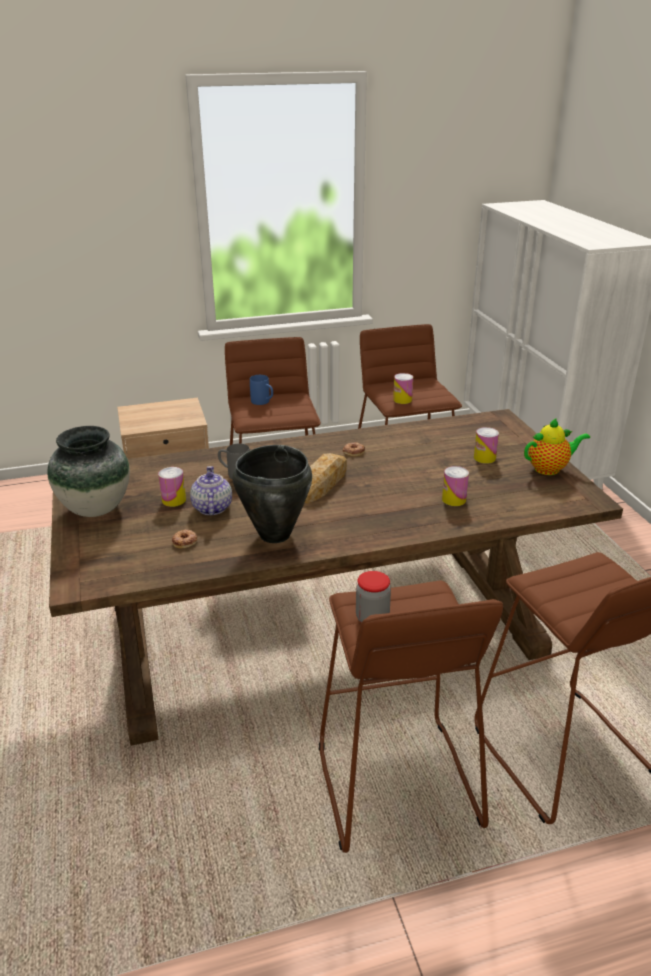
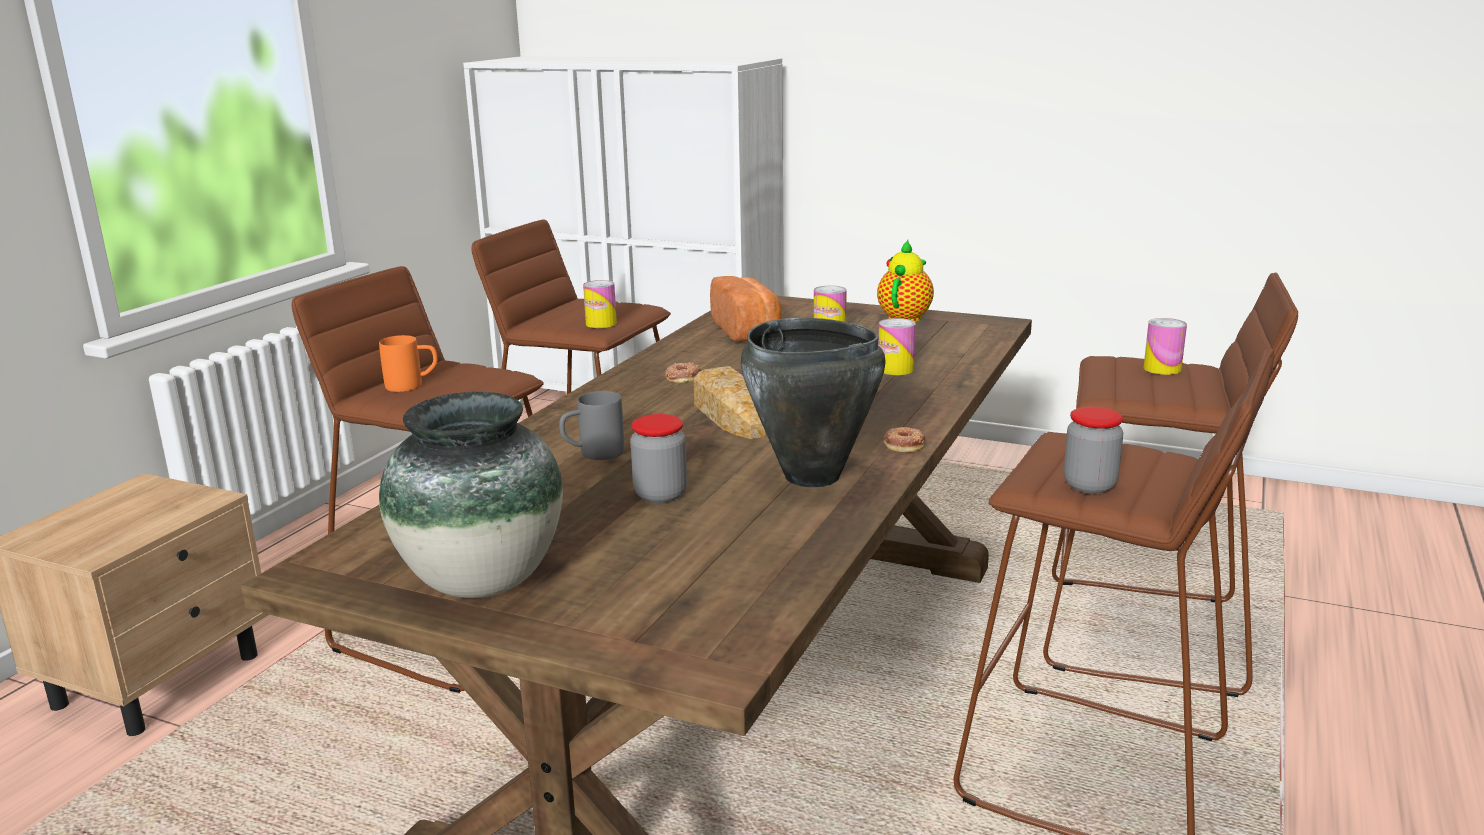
camera: 50 degrees left, 10 degrees down
can [158,467,186,507] -> can moved to [1144,318,1187,375]
donut [172,530,197,548] -> donut moved to [884,427,926,452]
teapot [190,466,232,516] -> jar [631,414,687,503]
blue mug [250,375,273,405] -> orange mug [379,335,438,392]
none -> bread [710,276,782,342]

